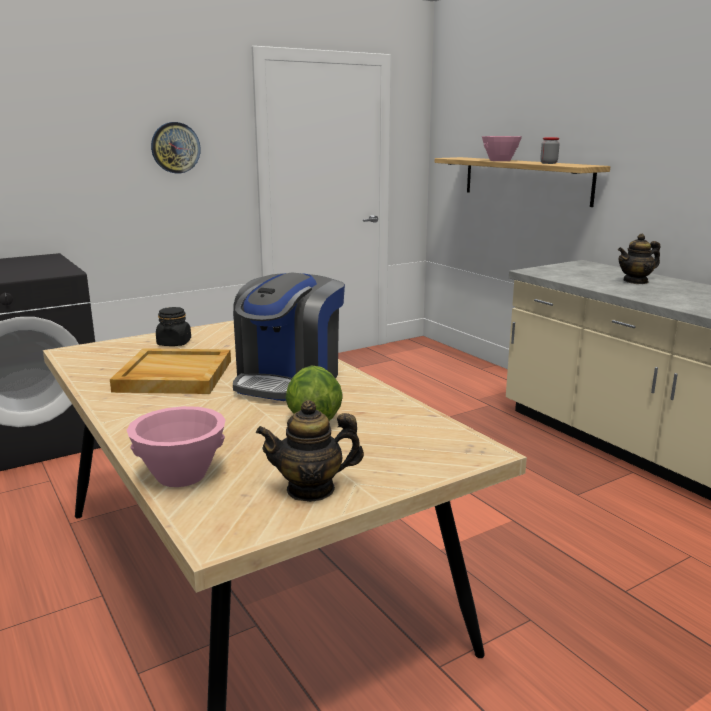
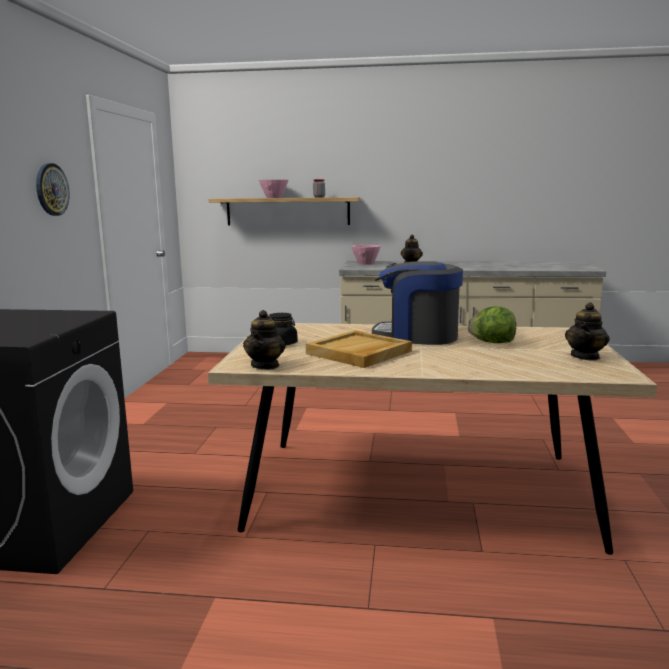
camera: 50 degrees left, 5 degrees down
pink bowl [127,406,225,487] -> pink bowl moved to [351,245,381,265]
coffee machine [233,273,345,401] -> coffee machine turned 135 degrees clockwise [372,261,463,345]
none -> teapot [243,310,285,370]

